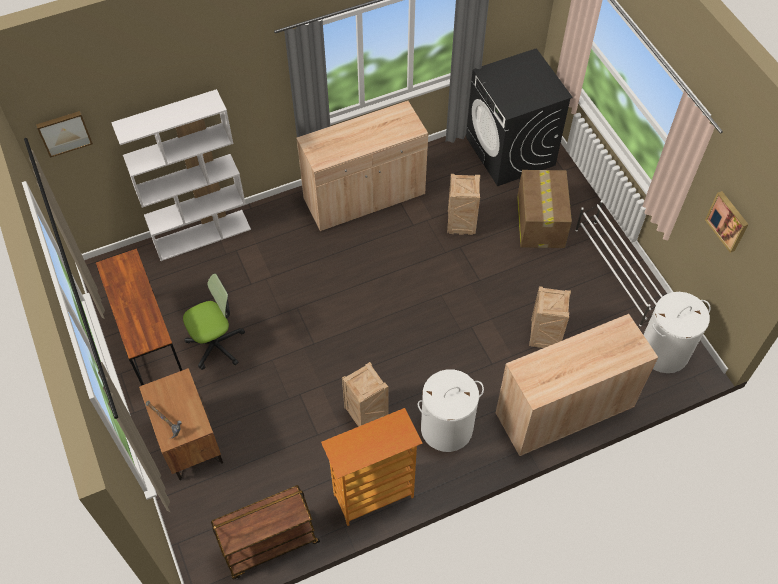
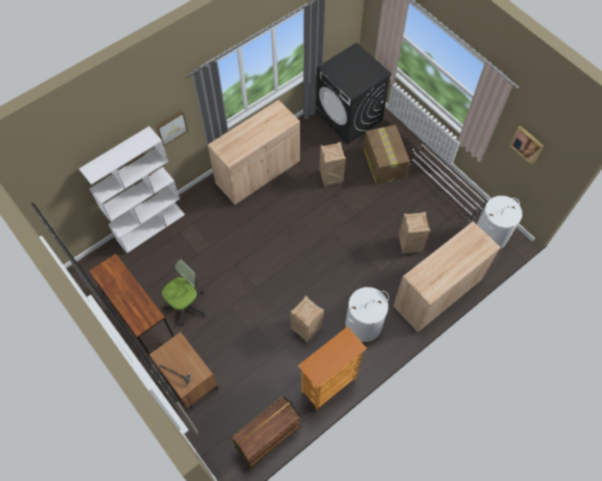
camera: 15 degrees left, 5 degrees up
picture [36,111,93,158] -> picture moved to [156,111,188,146]

